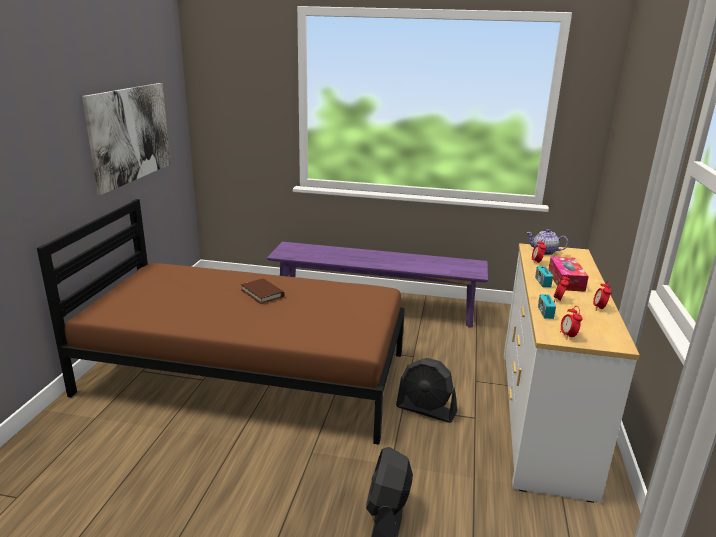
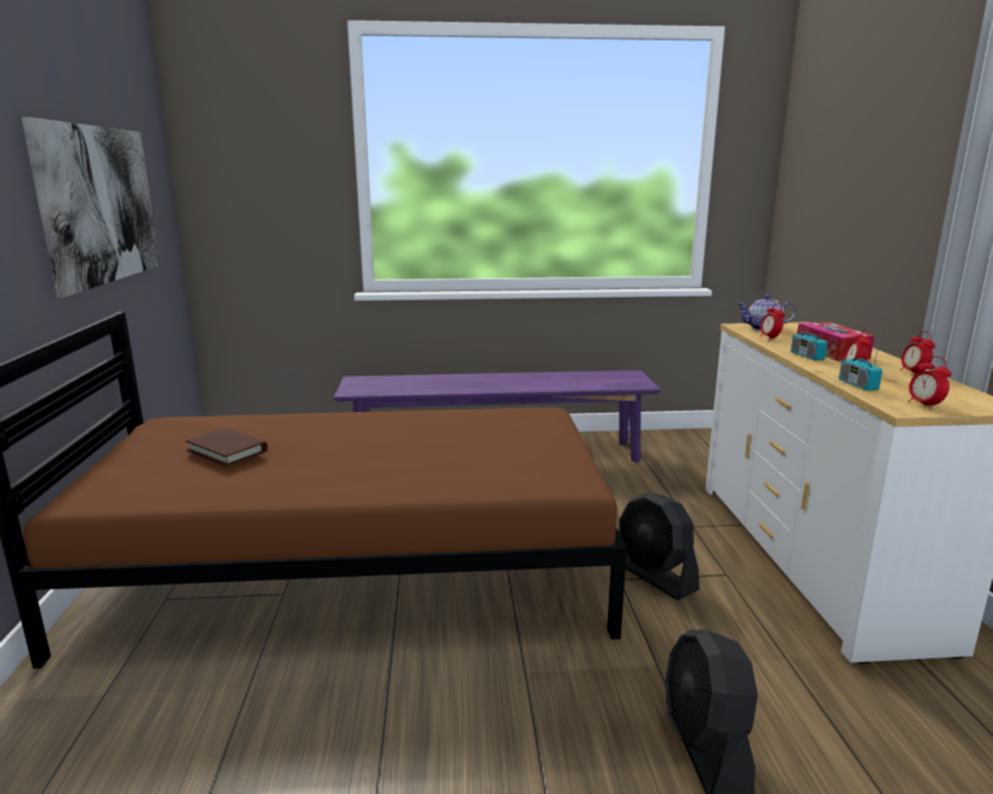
camera: 15 degrees left, 5 degrees down
brown book [241,278,285,304] -> brown book moved to [185,428,268,466]
black fan [396,358,457,423] -> black fan turned 45 degrees clockwise [619,492,700,600]

